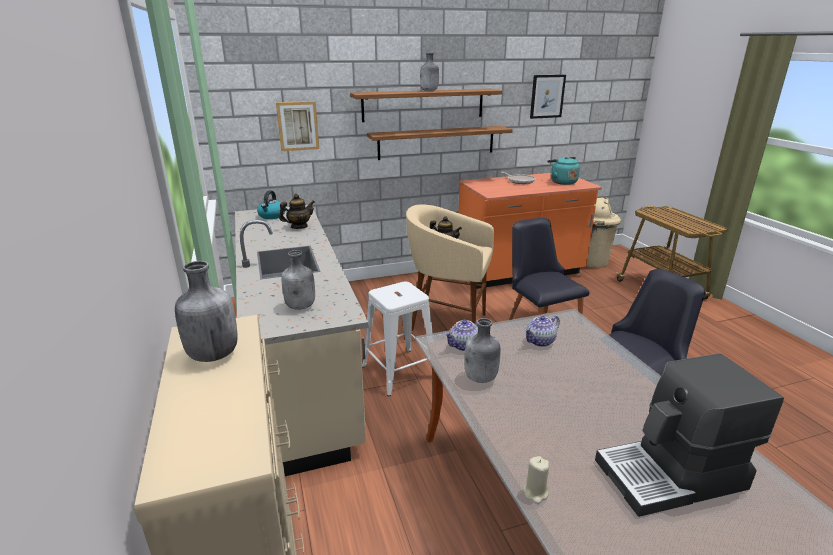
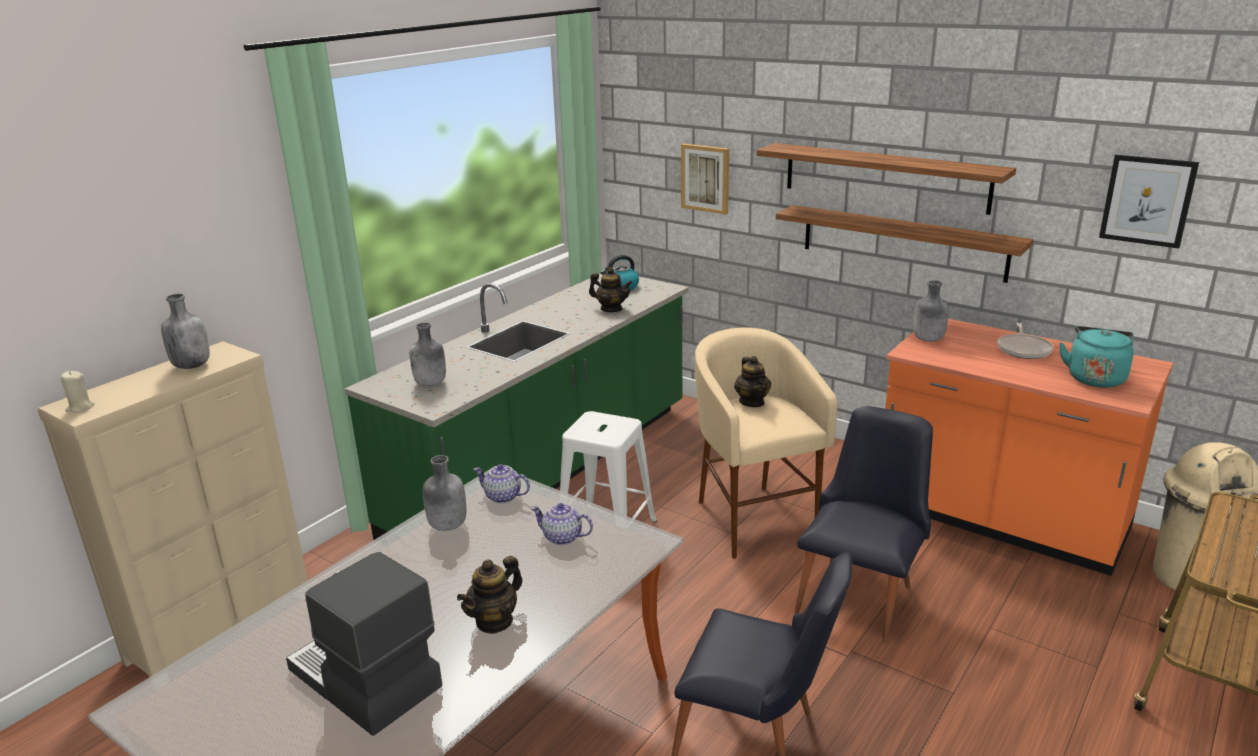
camera: 55 degrees right, 0 degrees up
beige counter [235,205,369,476] -> green counter [344,274,689,540]
grey bottle [420,52,439,91] -> grey bottle moved to [913,280,949,342]
beige candle [523,456,549,504] -> beige candle moved to [60,371,95,413]
none -> teapot [457,556,523,634]

